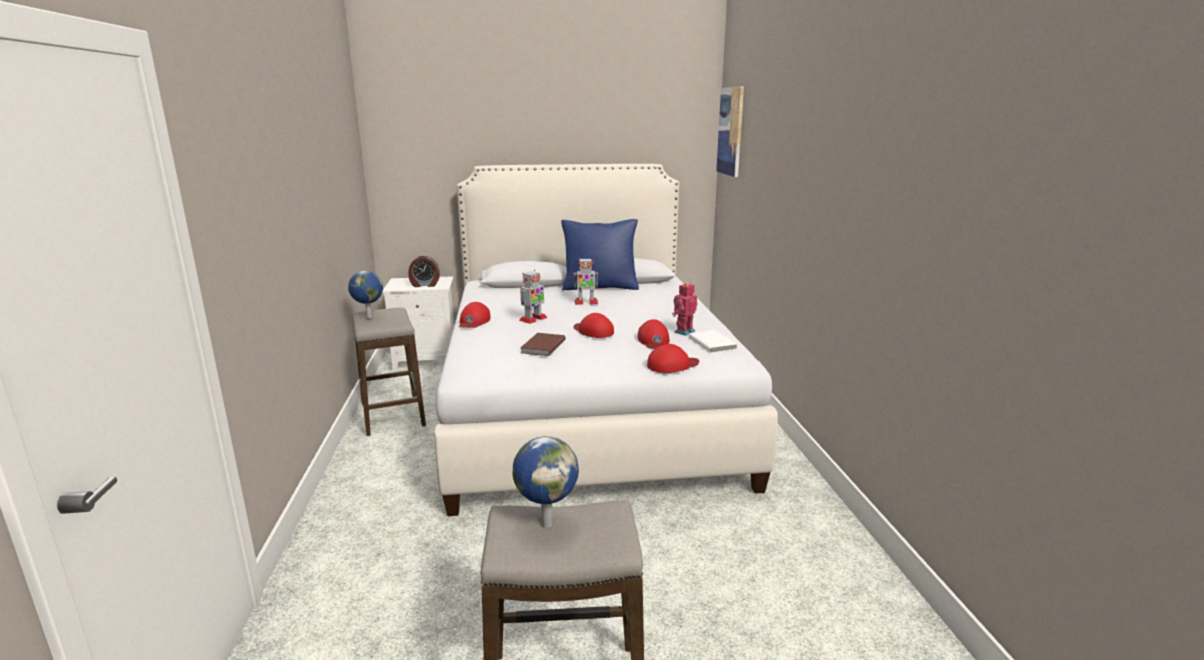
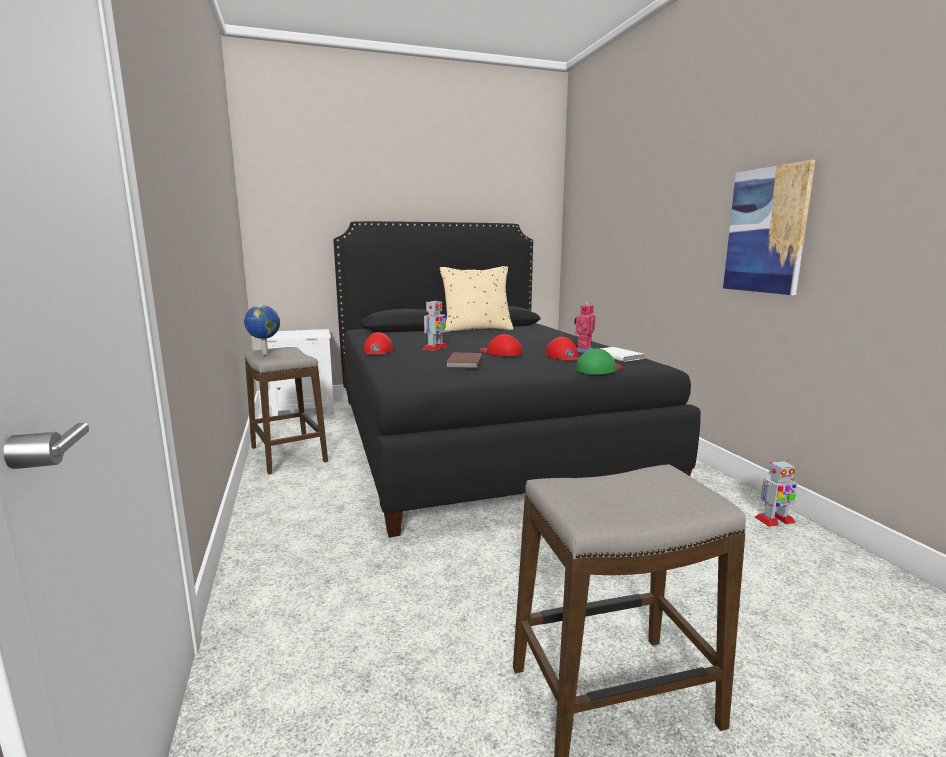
camera: 10 degrees left, 5 degrees down
alarm clock [408,255,440,287] -> none
white bed [434,164,778,516] -> black bed [333,221,701,537]
globe [512,436,579,528] -> none
blue pillow [561,219,639,290] -> beige pillow [440,266,513,332]
toy robot [573,258,598,305] -> toy robot moved to [755,460,798,527]
red cap [647,344,699,373] -> green cap [576,348,623,375]
picture [716,86,744,177] -> picture moved to [723,160,815,295]

